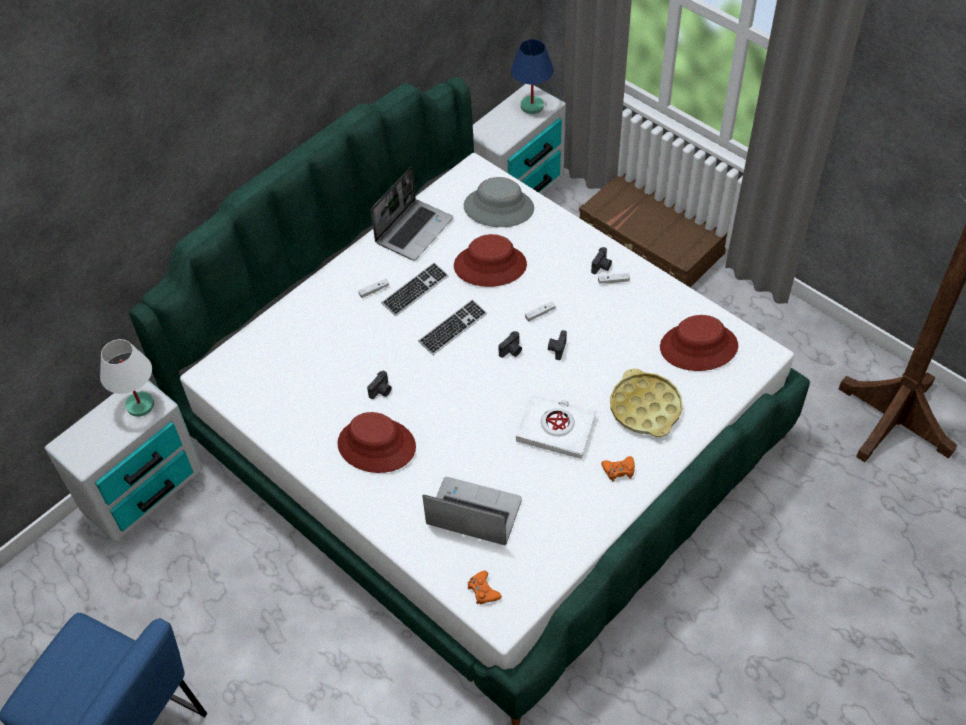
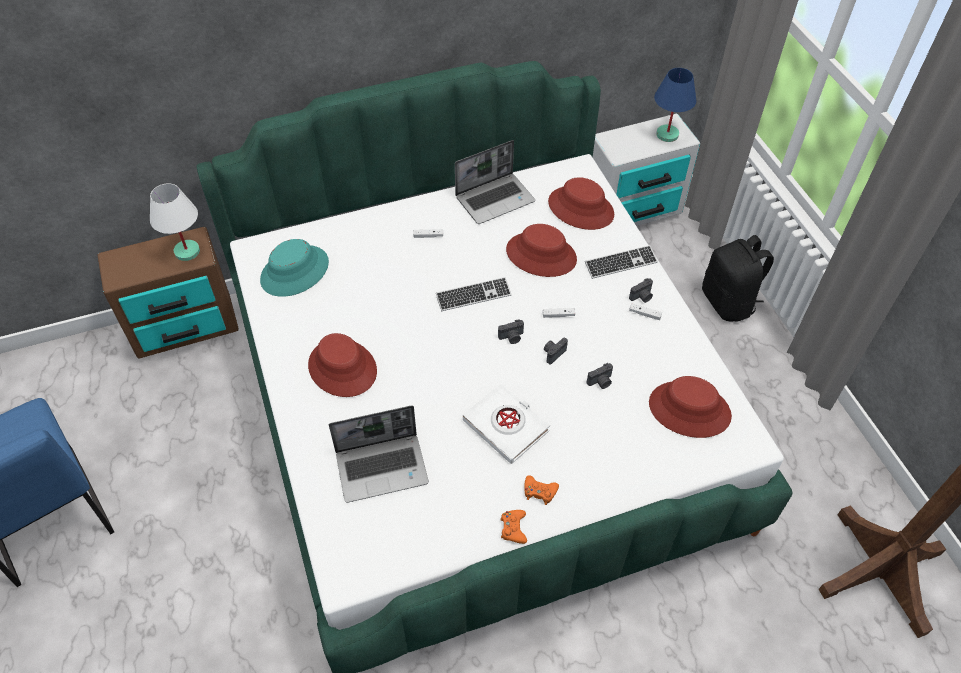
camera: 25 degrees right, 0 degrees up
white nightstand [45,380,203,542] -> brown nightstand [98,227,239,358]
camera [367,371,392,399] -> camera moved to [587,363,613,389]
keyboard [381,262,449,316] -> keyboard moved to [585,245,658,279]
laptop [423,477,522,545] -> laptop turned 120 degrees clockwise [329,406,429,503]
grey hat [464,177,534,227] -> red hat [548,177,614,230]
orange game controller [468,570,502,604] -> orange game controller moved to [501,510,527,544]
brown suitcase [579,174,727,287] -> black backpack [702,235,774,322]
yellow tray [610,368,683,437] -> none
none -> turquoise hat [260,239,329,297]

